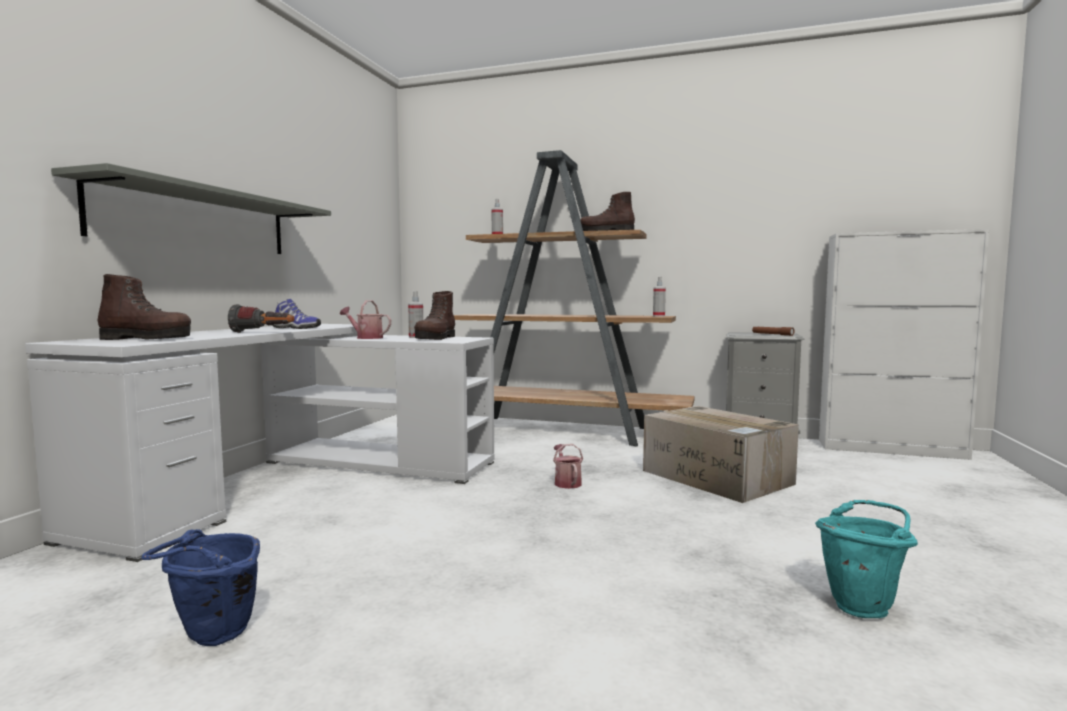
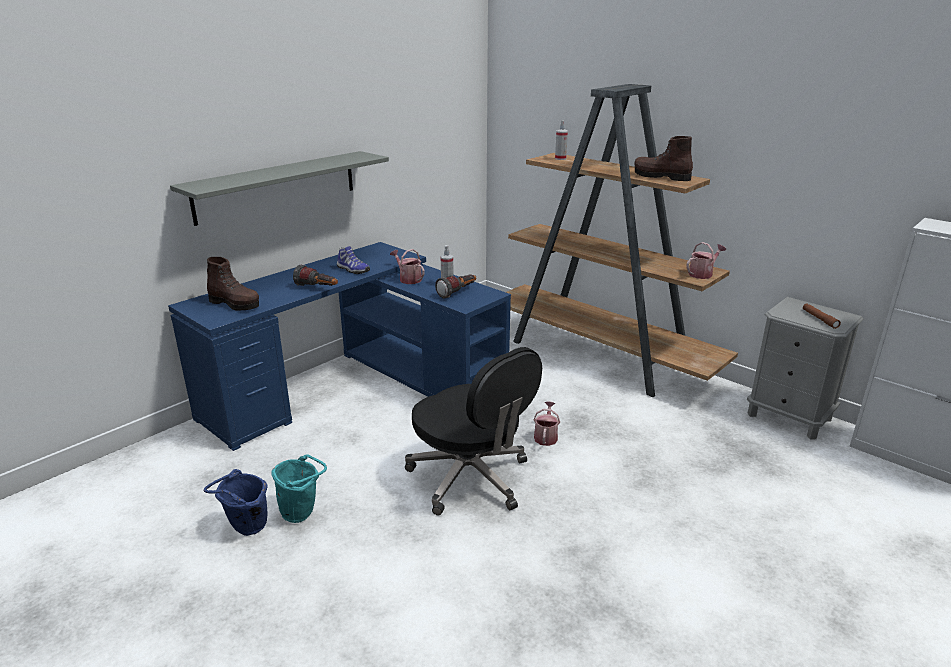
camera: 25 degrees right, 20 degrees up
white desk [25,324,495,562] -> blue desk [168,242,511,451]
brown boot [414,291,455,340] -> flashlight [435,274,476,299]
cardboard box [643,406,799,503] -> none
spray bottle [653,277,666,317] -> watering can [686,242,726,279]
turquoise bucket [815,500,918,618] -> turquoise bucket moved to [271,455,327,523]
none -> black office chair [405,347,542,515]

